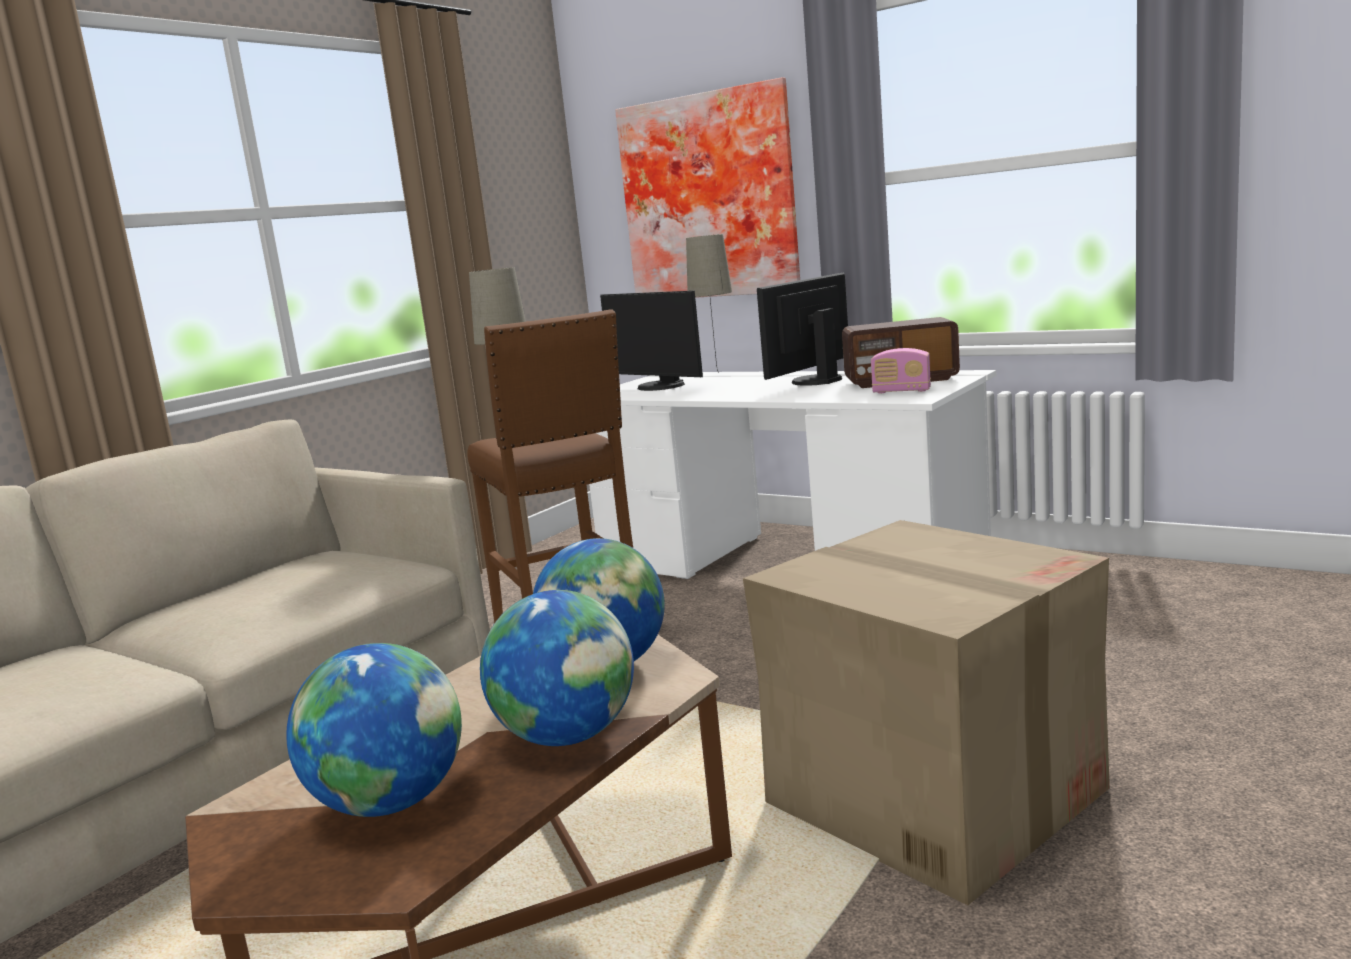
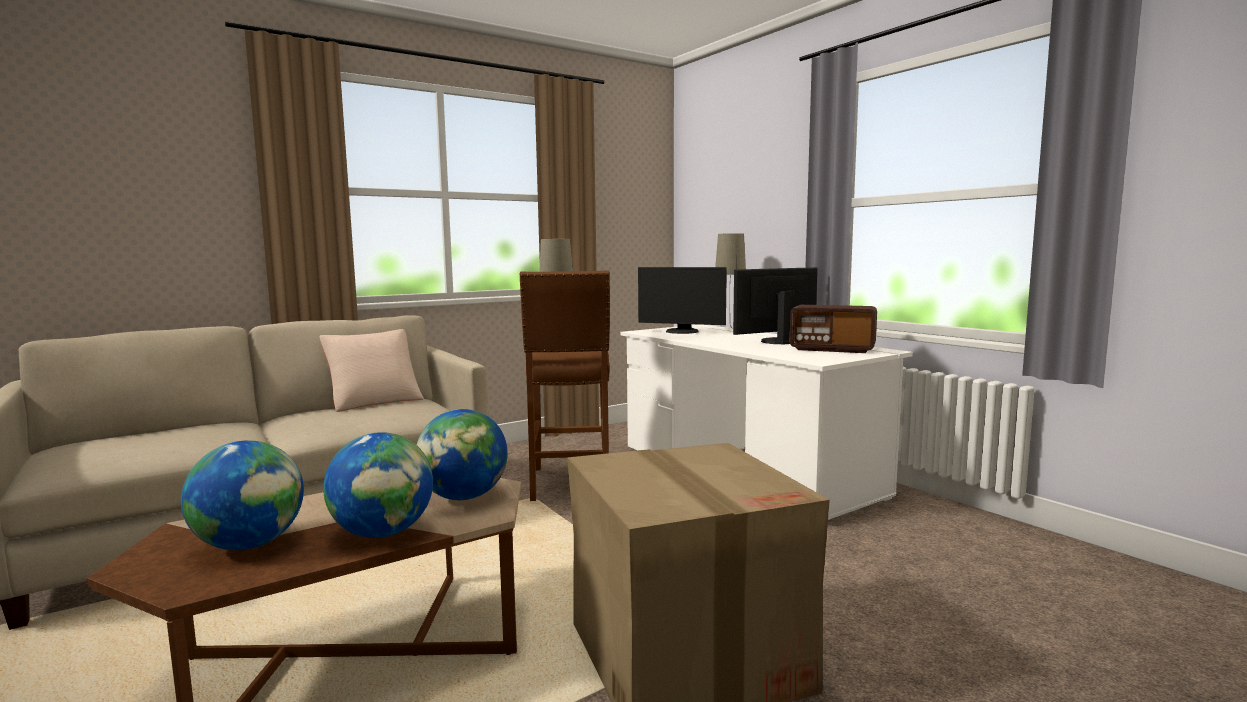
camera: 20 degrees right, 5 degrees down
monitor [600,291,703,391] -> monitor turned 45 degrees counterclockwise [638,267,727,334]
picture [615,77,800,298] -> none
radio [871,348,931,393] -> none
none -> beige pillow [319,329,424,412]

